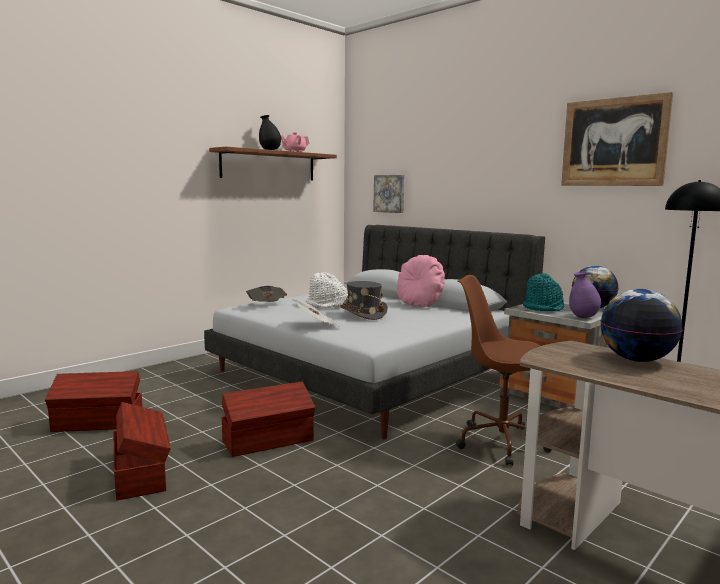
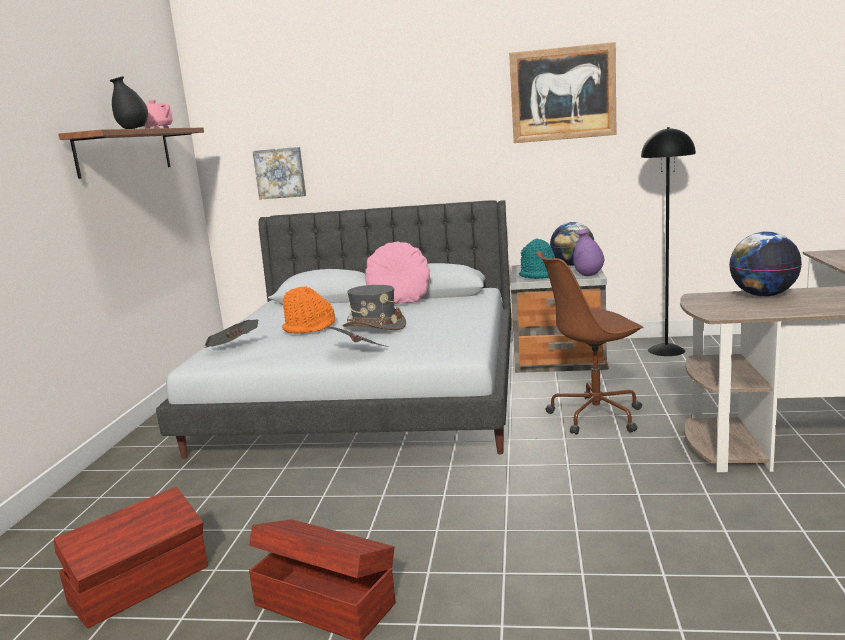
camera: 35 degrees left, 5 degrees up
brown storage box [221,382,315,457] -> none
white hat [306,273,348,308] -> orange hat [282,286,336,333]

